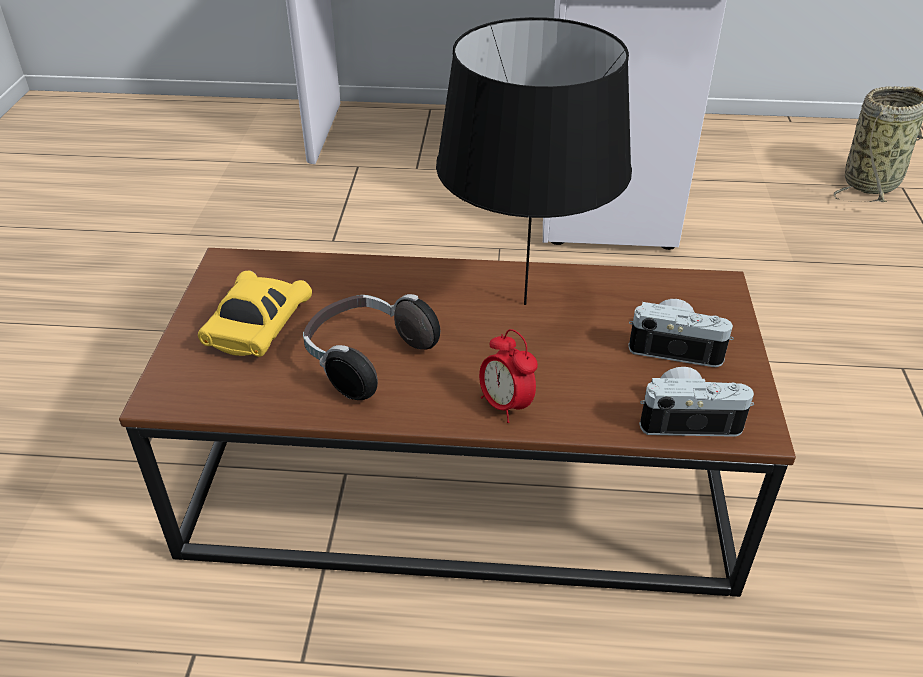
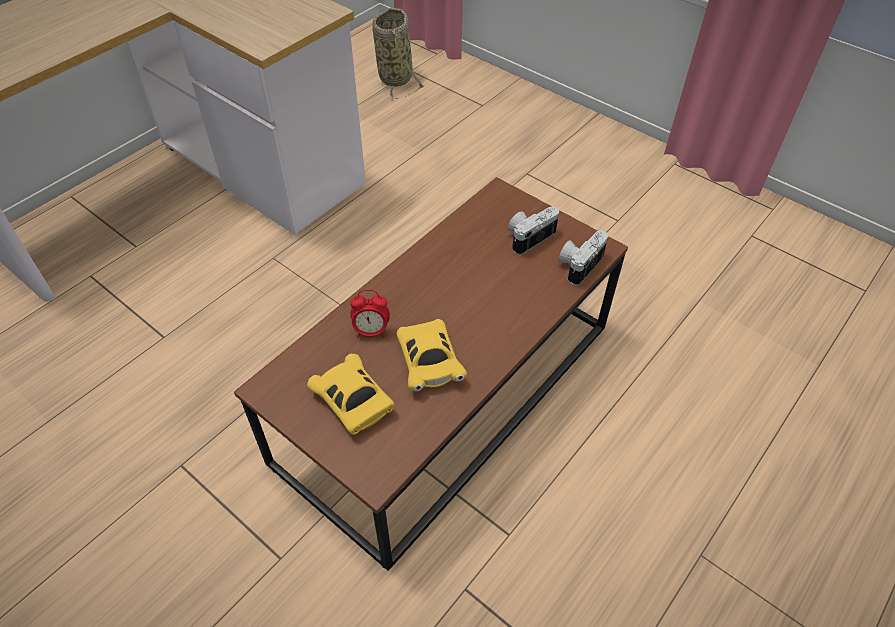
camera: 55 degrees left, 10 degrees up
headphones [303,294,440,400] -> yellow toy car [397,319,467,391]
black table lamp [436,17,632,305] -> none
alarm clock [479,329,538,423] -> alarm clock moved to [350,290,390,338]

